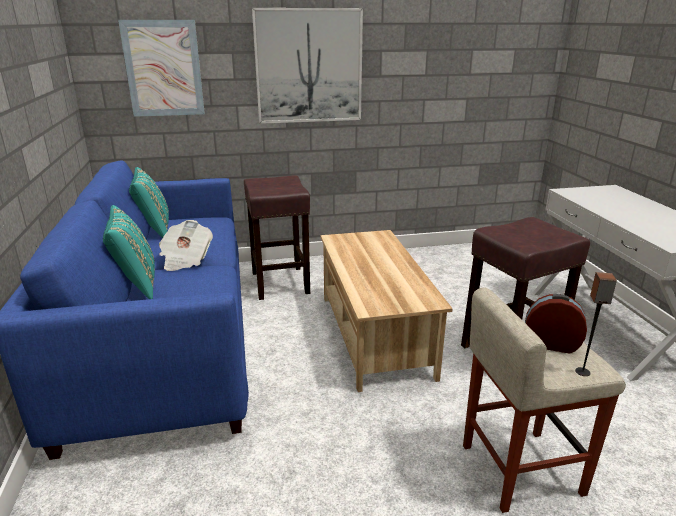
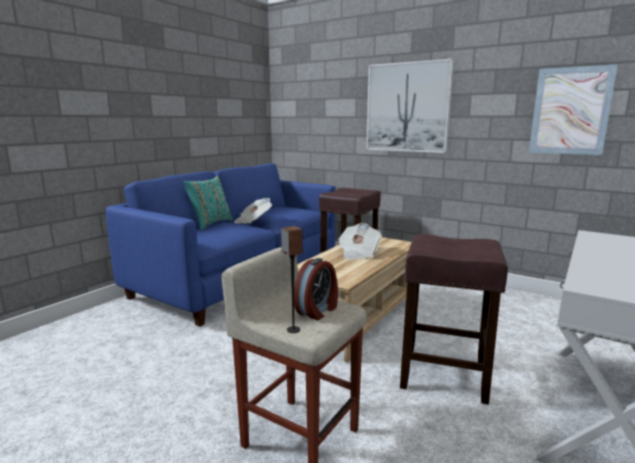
camera: 45 degrees right, 10 degrees down
picture [118,20,205,117] -> picture moved to [529,64,618,155]
turquoise pillow [129,167,169,238] -> none
alarm clock [525,294,587,353] -> alarm clock turned 60 degrees clockwise [294,258,338,320]
none -> newspaper [338,223,382,260]

